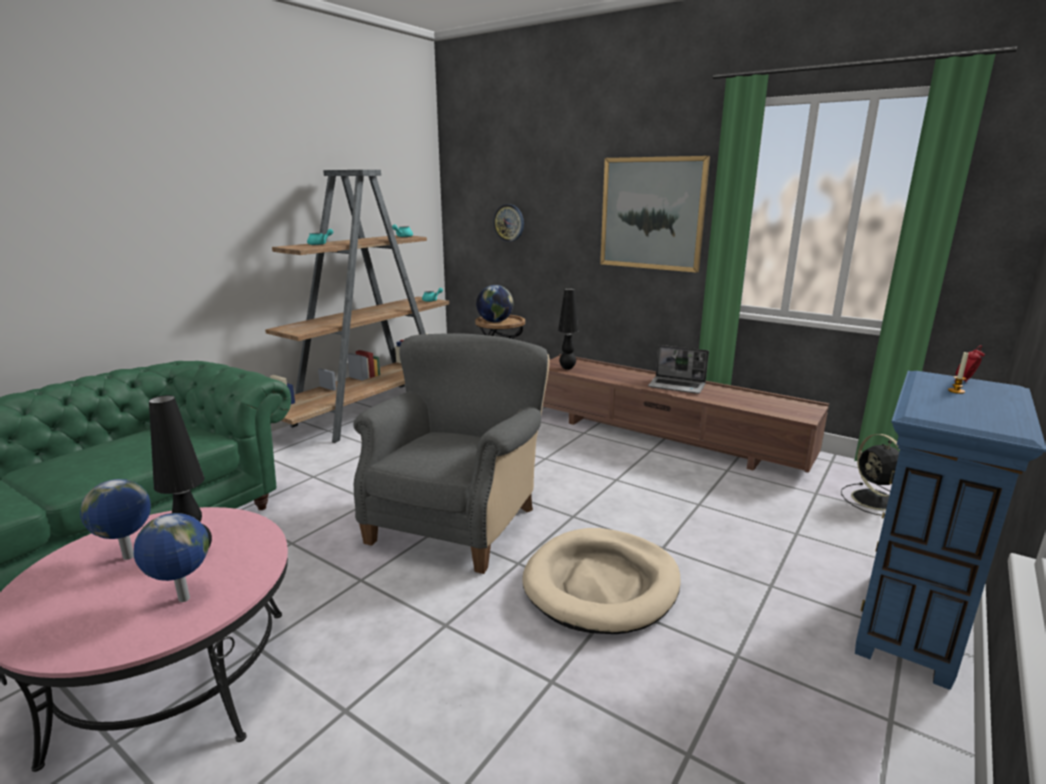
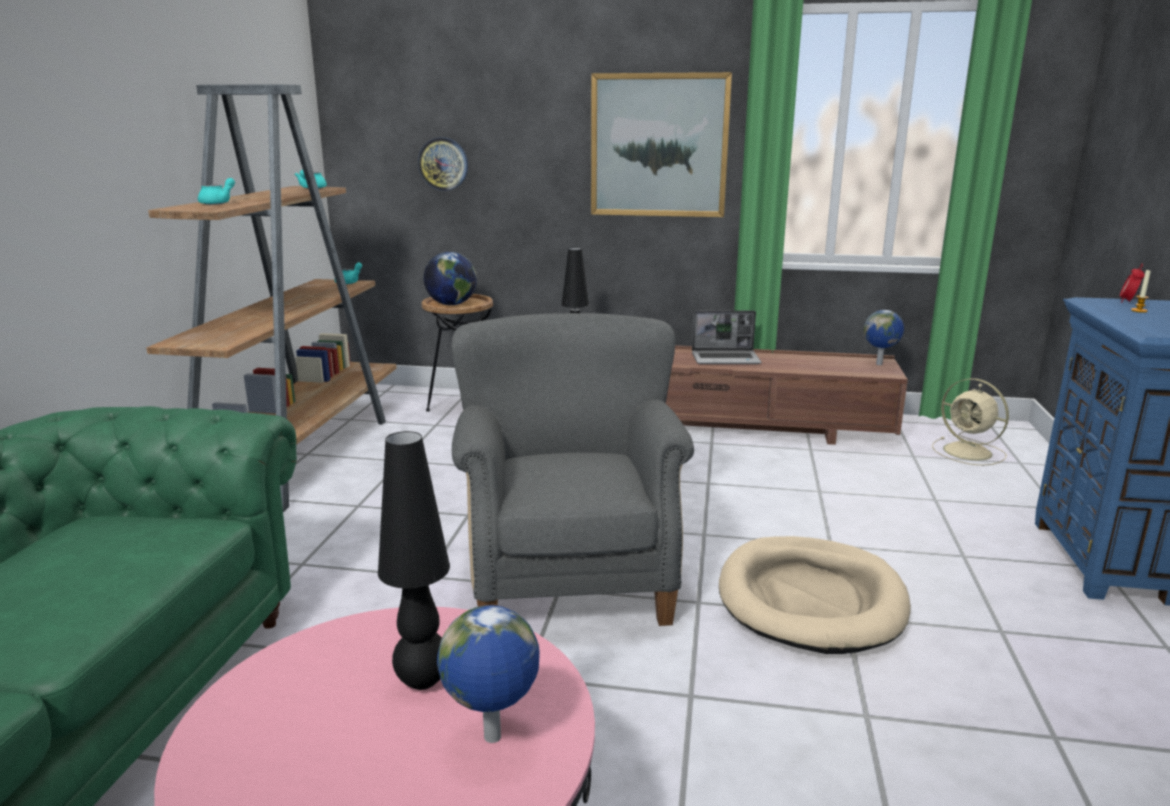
camera: 25 degrees left, 0 degrees up
globe [80,479,151,560] -> globe moved to [864,310,904,365]
black fan [841,434,900,516] -> beige fan [932,378,1009,466]

